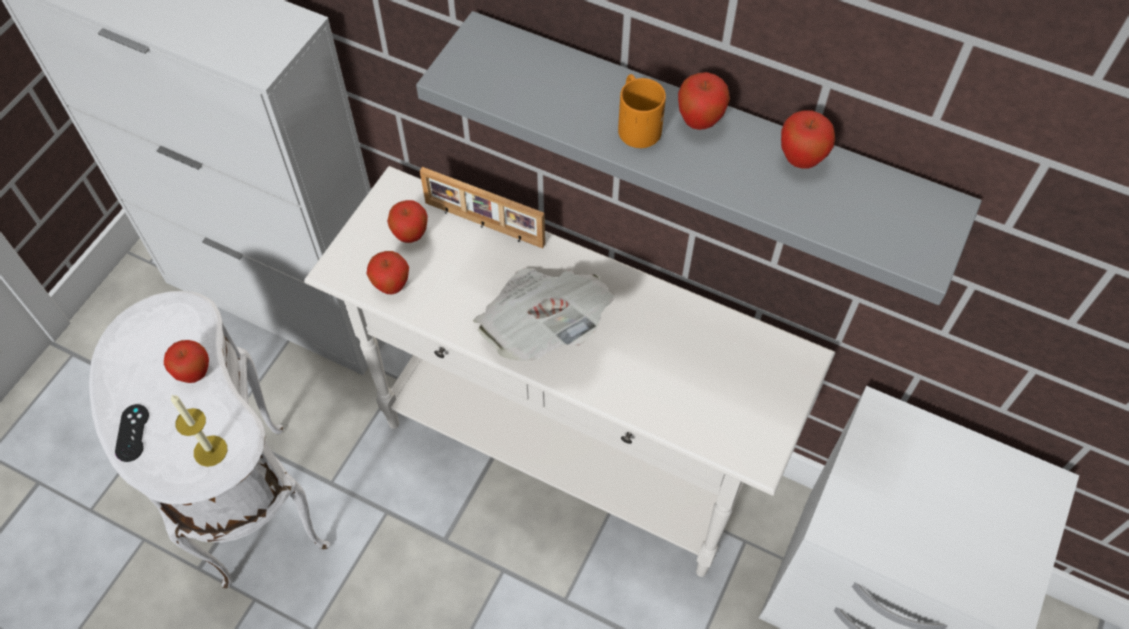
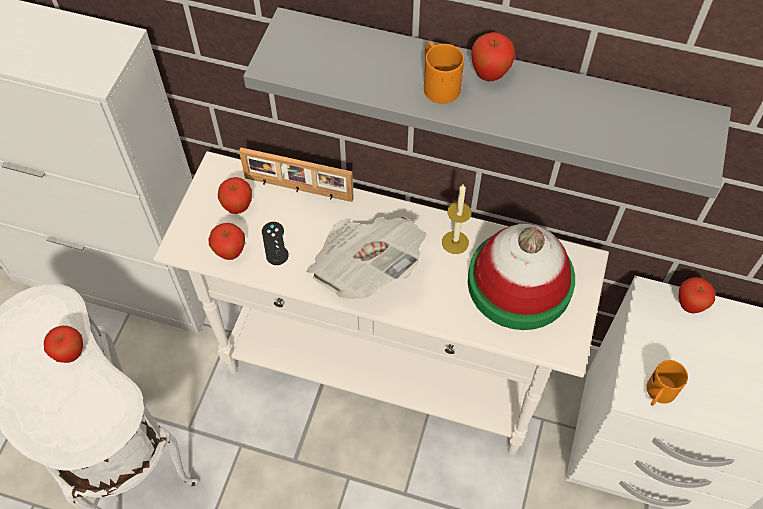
camera: 10 degrees left, 0 degrees up
black game controller [115,404,149,462] -> black game controller moved to [262,222,289,265]
candle [171,395,227,467] -> candle moved to [442,184,471,254]
apple [781,110,835,169] -> apple moved to [678,277,715,313]
none -> hat [468,224,575,330]
none -> orange mug [646,360,688,406]

